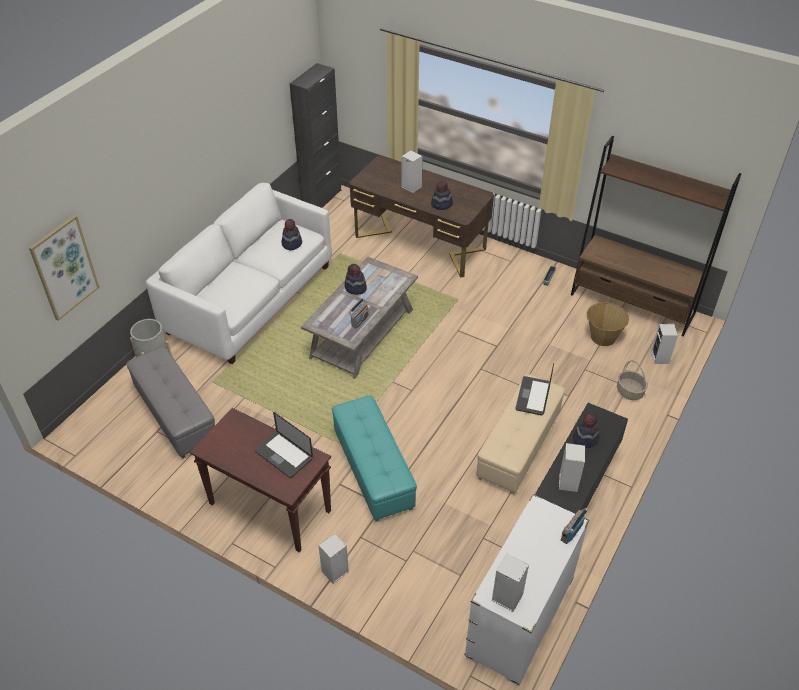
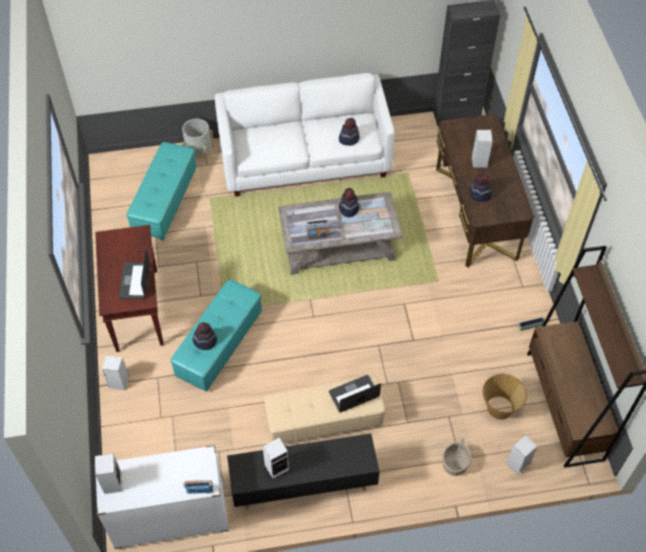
camera: 50 degrees right, 10 degrees up
picture [29,215,99,321] -> none
grey ottoman [127,347,215,459] -> turquoise ottoman [127,142,197,240]
hat [573,412,599,448] -> hat moved to [193,322,217,350]

